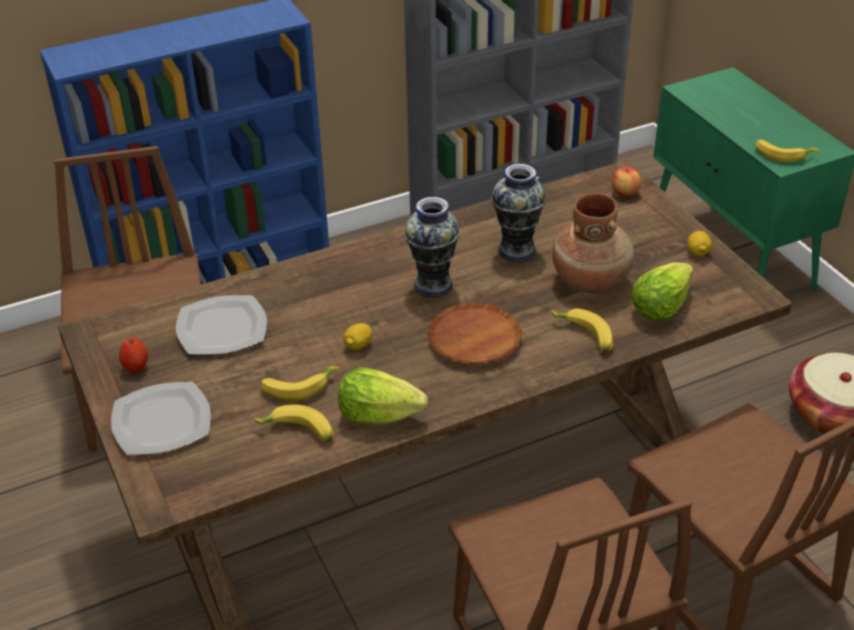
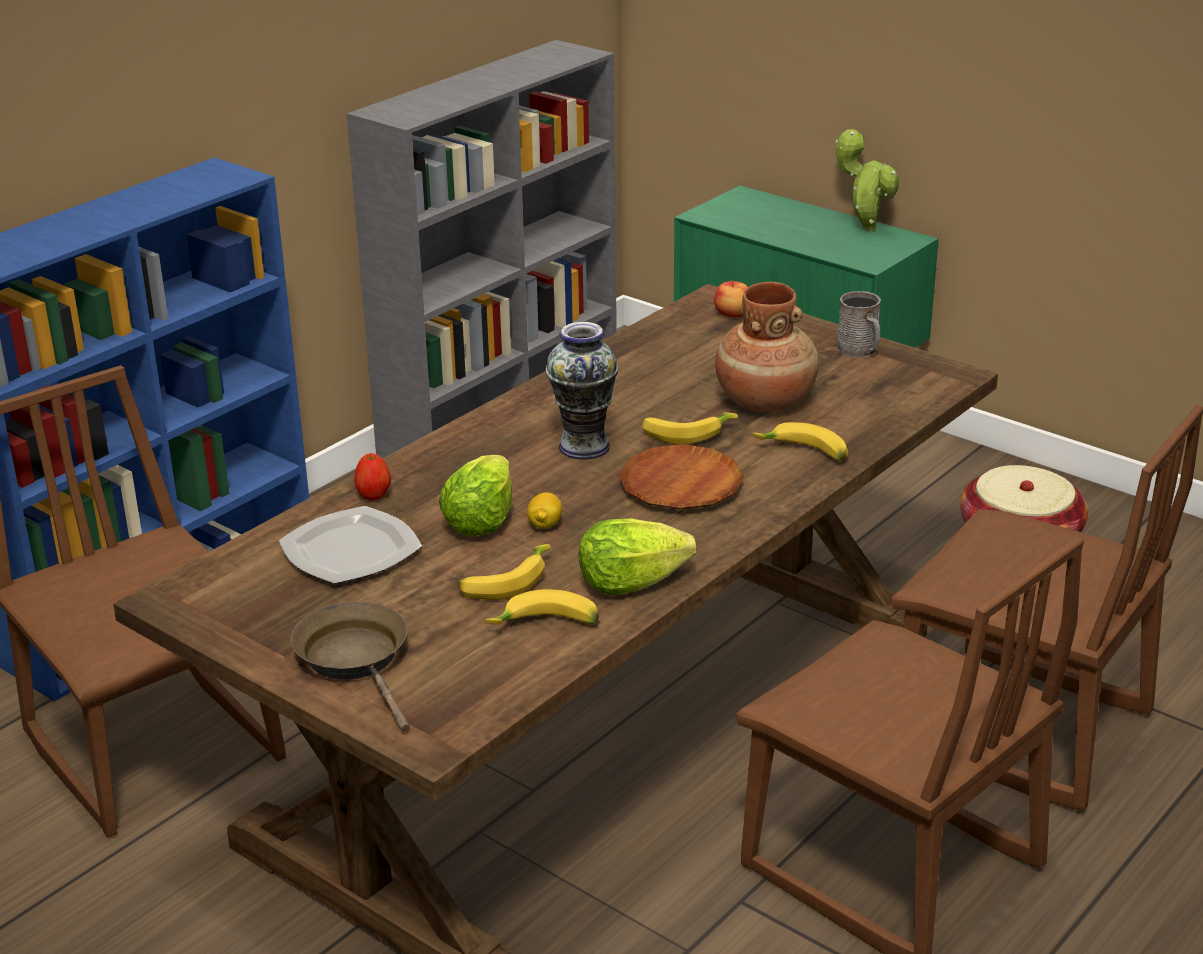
camera: 25 degrees left, 10 degrees down
plate [111,382,211,455] -> brown frying pan [291,602,409,731]
apple [119,338,148,372] -> apple moved to [354,453,391,500]
vase [491,164,546,262] -> none
lettuce [631,262,693,321] -> lettuce moved to [439,455,512,536]
lemon [687,231,712,256] -> grey mug [837,291,881,358]
banana [755,140,819,162] -> banana moved to [642,412,738,444]
none -> potted plant [836,129,899,231]

